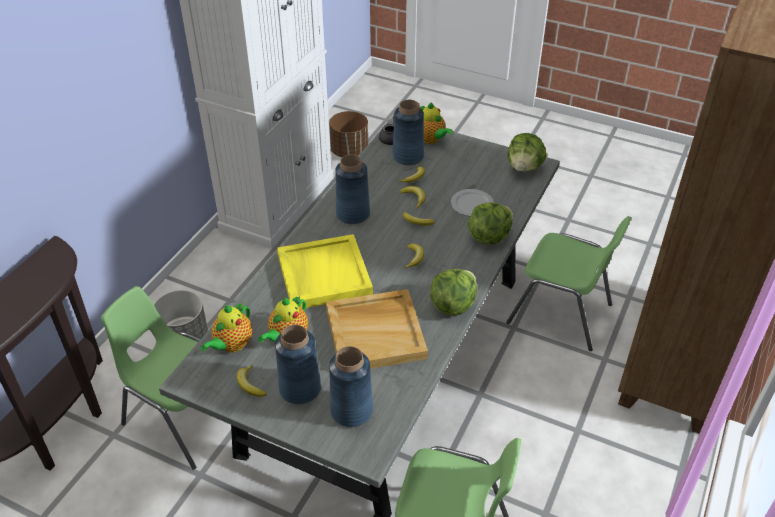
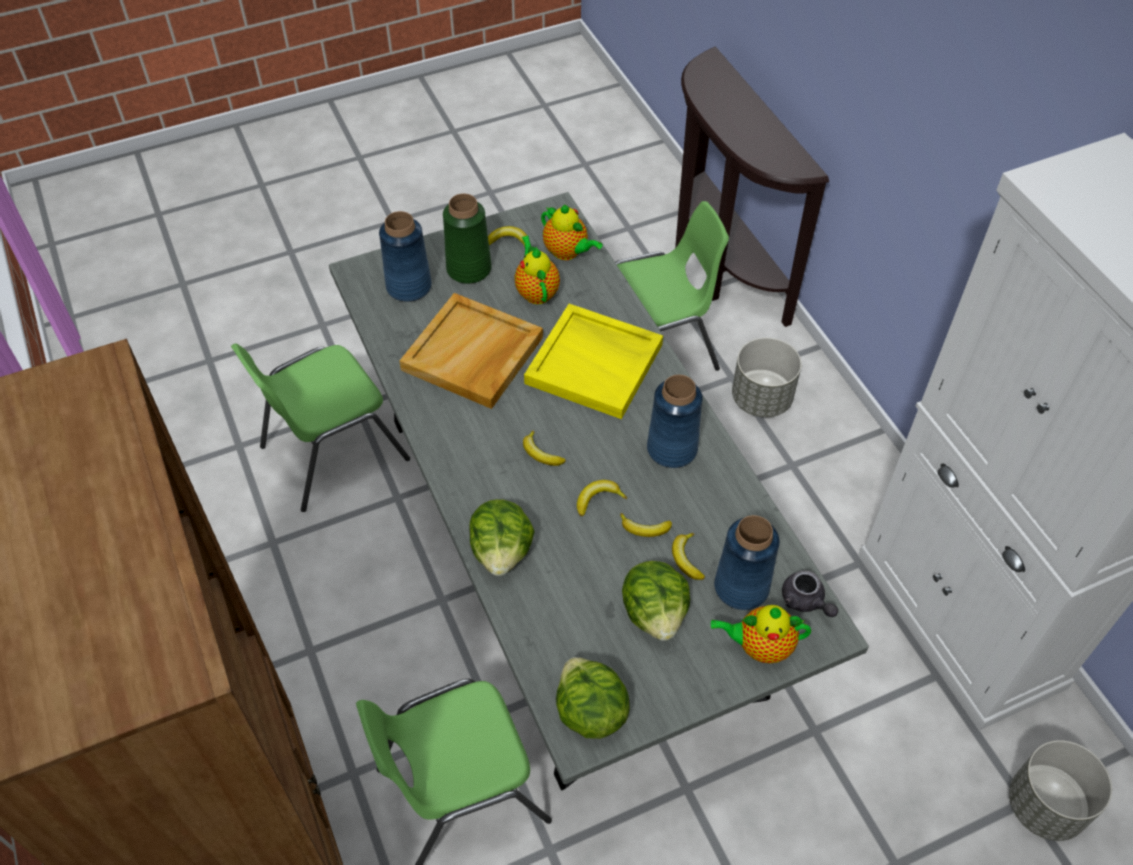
camera: 130 degrees right, 10 degrees up
teapot [201,303,252,352] -> teapot turned 150 degrees clockwise [541,205,602,260]
blue vase [275,325,321,404] -> green vase [443,194,492,284]
brown planter [329,111,368,157] -> grey planter [1009,740,1112,841]
lettuce [430,269,477,316] -> lettuce moved to [622,561,690,641]
plate [451,189,494,216] -> none

